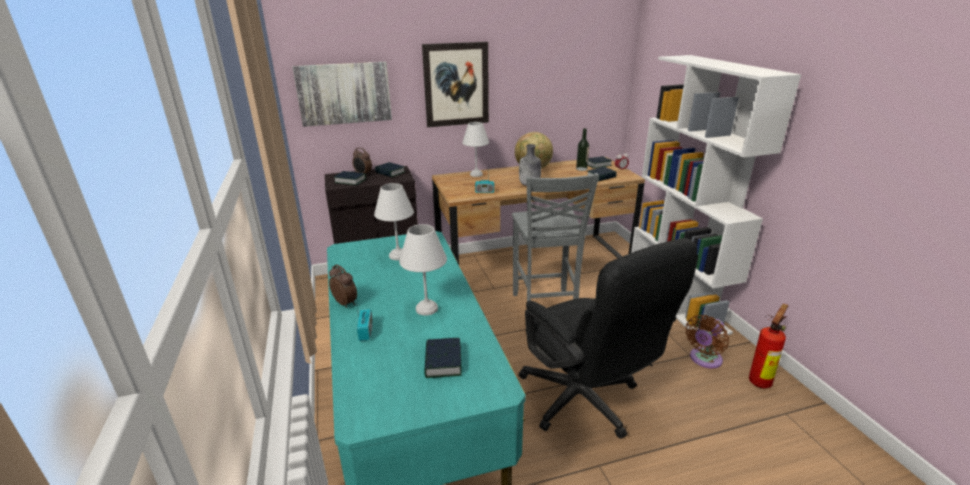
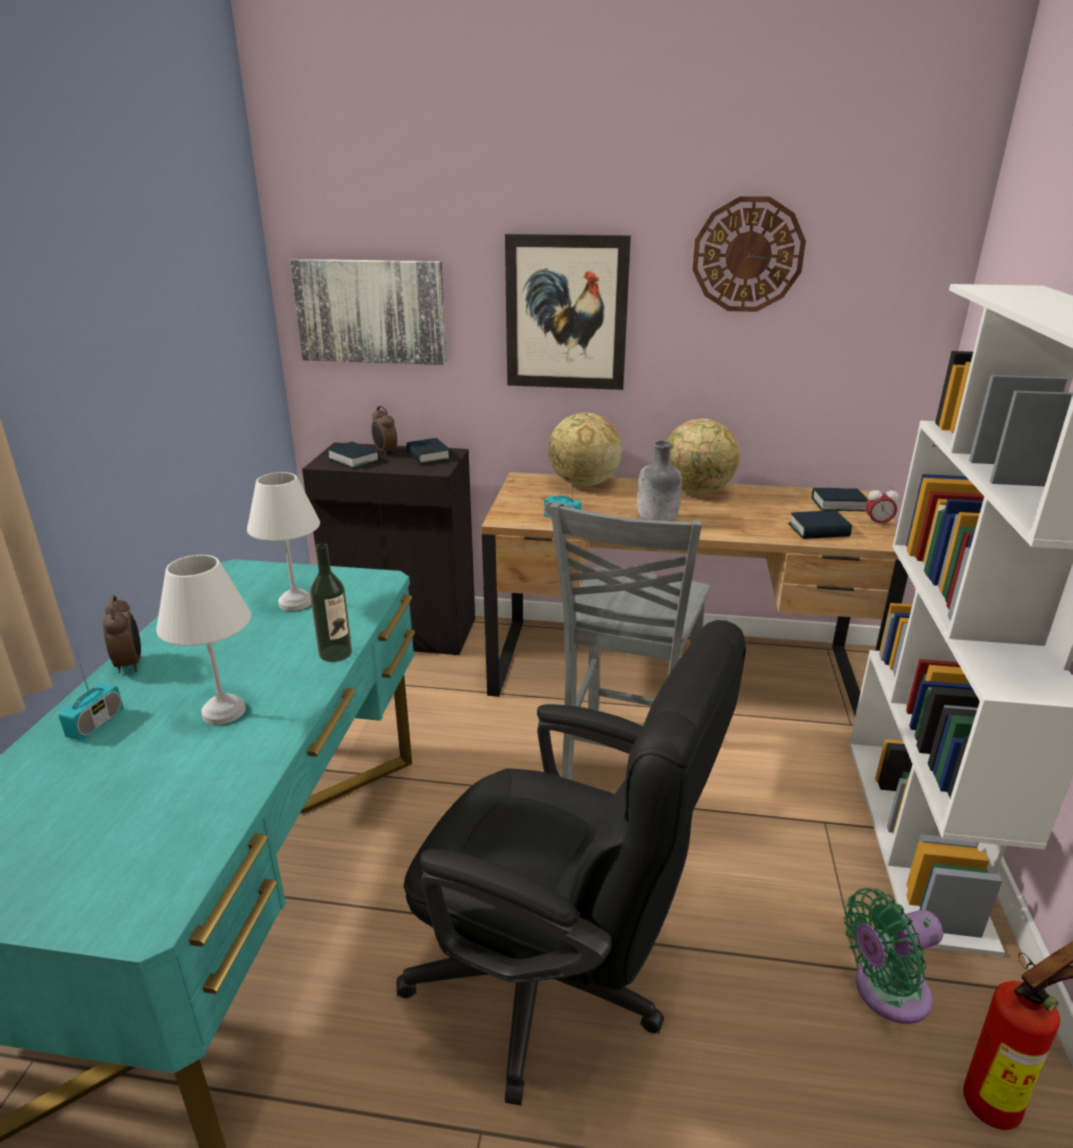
camera: 25 degrees right, 0 degrees up
book [424,338,462,378] -> none
white table lamp [462,122,489,177] -> globe [548,412,622,486]
black office chair [518,238,698,439] -> black office chair turned 60 degrees counterclockwise [396,620,746,1106]
bottle [576,128,589,171] -> bottle moved to [310,543,352,662]
brown fan [685,315,729,369] -> green fan [844,888,943,1024]
none -> wall clock [693,196,806,312]

